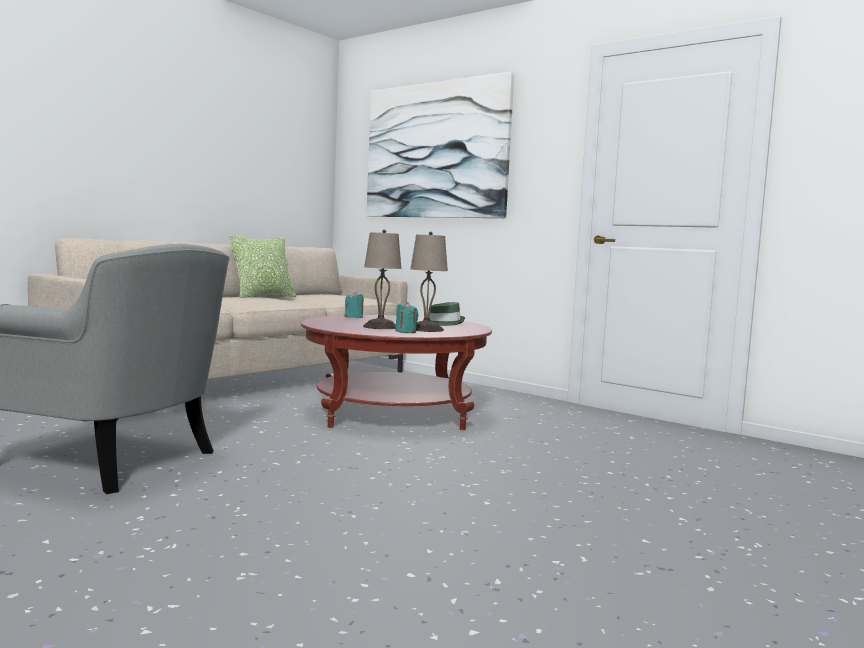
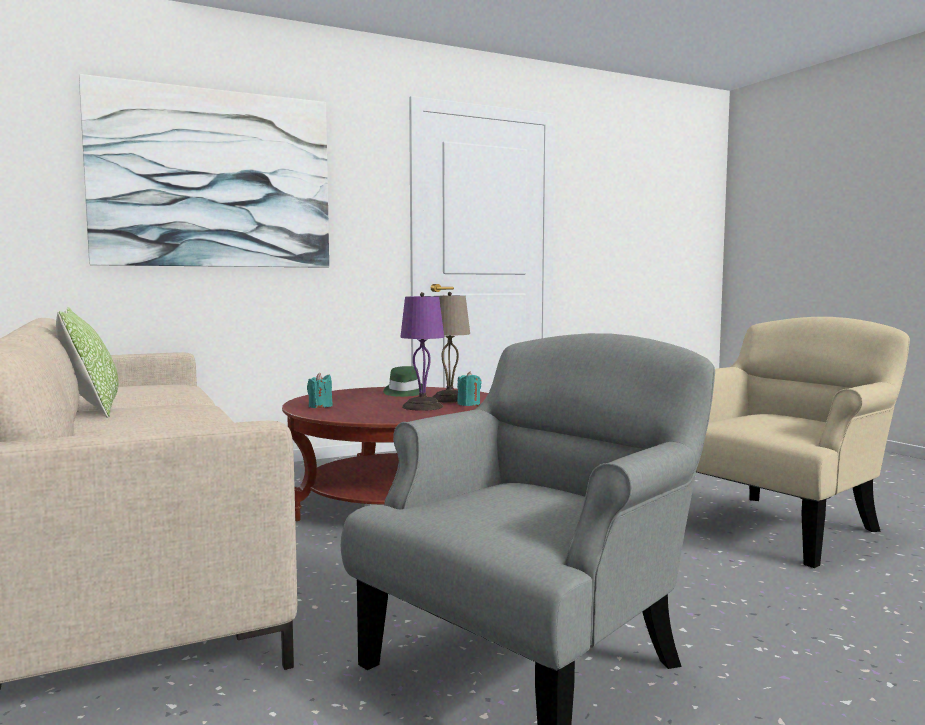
camera: 65 degrees left, 0 degrees up
beige table lamp [363,230,401,329] -> purple table lamp [400,292,444,411]
none -> beige armchair [696,317,910,568]

